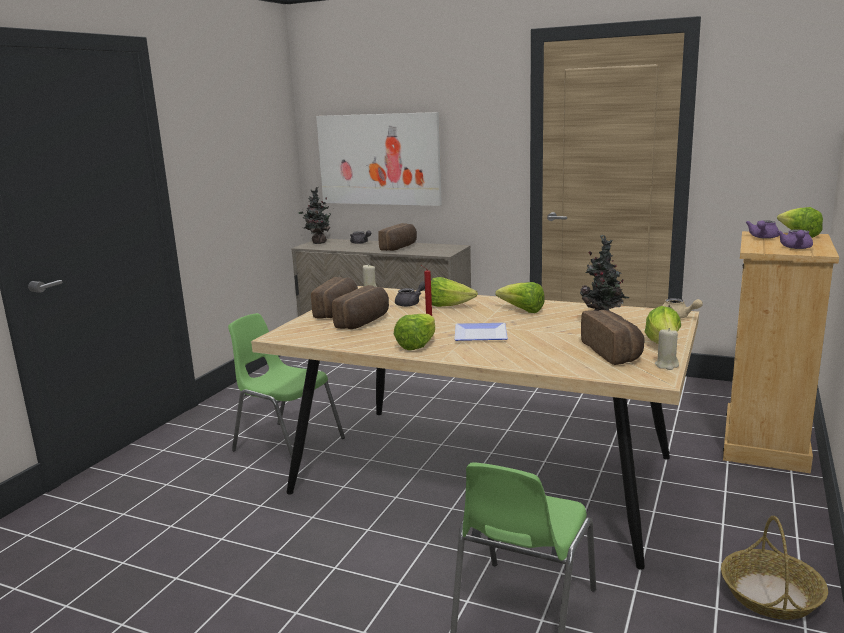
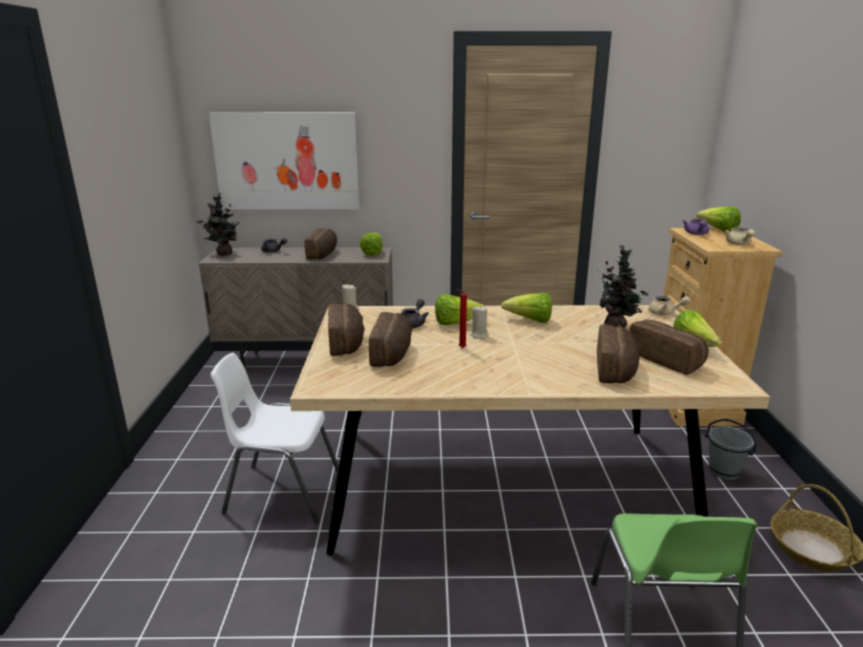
camera: 25 degrees left, 5 degrees up
green chair [228,313,345,457] -> white chair [211,353,339,523]
lettuce [394,314,435,350] -> lettuce moved to [360,232,382,256]
plate [454,323,508,341] -> none
beige candle [655,328,679,370] -> beige candle moved to [470,305,489,339]
purple teapot [777,229,813,249] -> beige teapot [725,228,755,245]
none -> bread [597,324,639,383]
none -> grey bucket [705,419,757,480]

